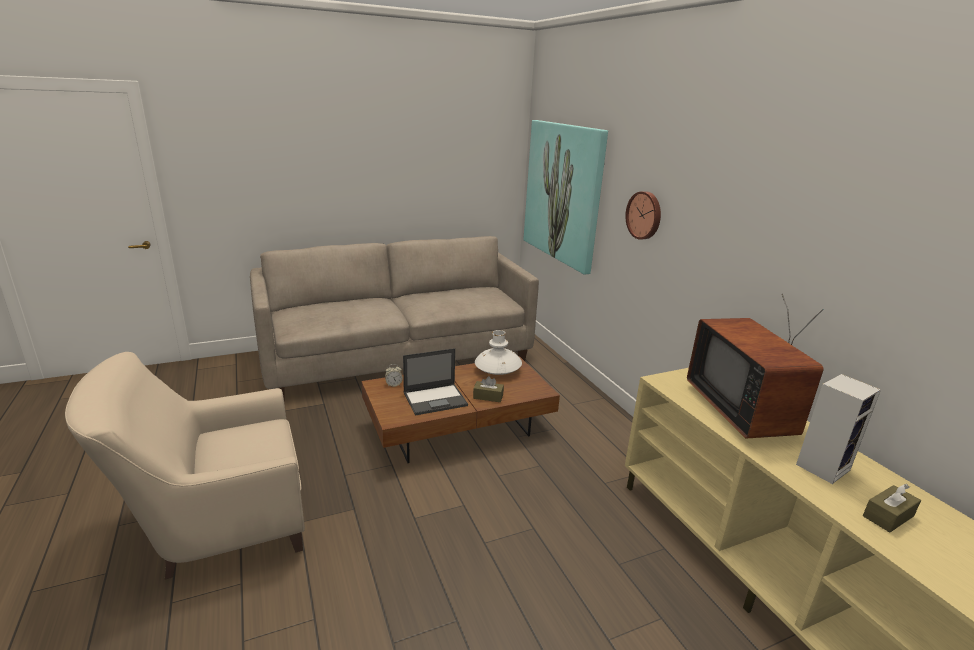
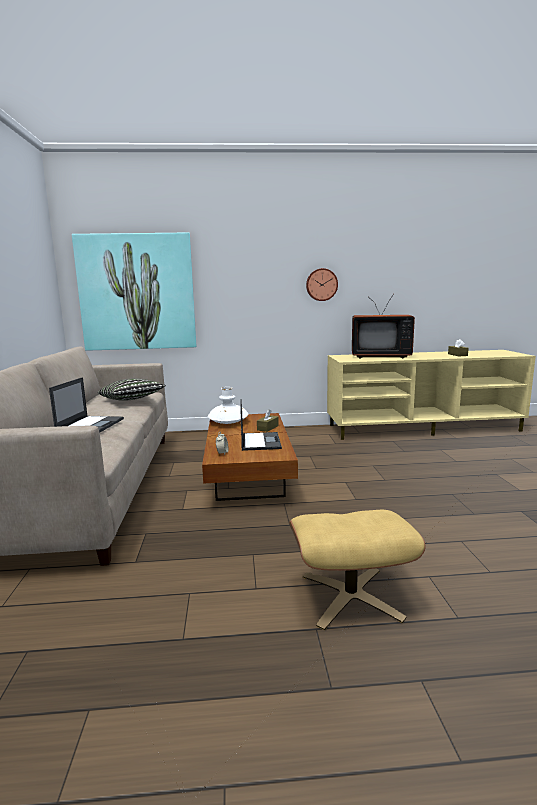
camera: 70 degrees left, 10 degrees down
beige armchair [65,352,305,580] -> beige ottoman [289,510,425,630]
wall clock [625,191,661,240] -> wall clock moved to [306,268,338,301]
speaker [796,374,881,484] -> none
none -> laptop [49,377,124,433]
none -> pillow [98,378,166,401]

